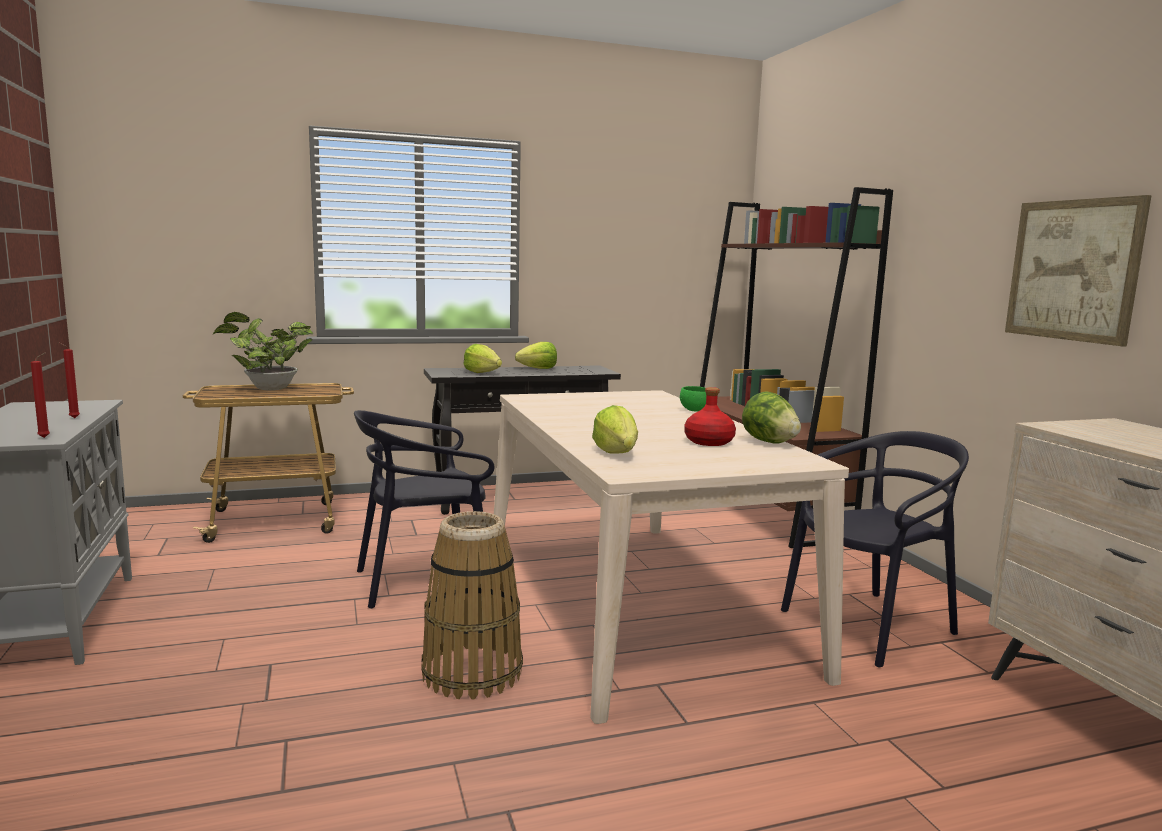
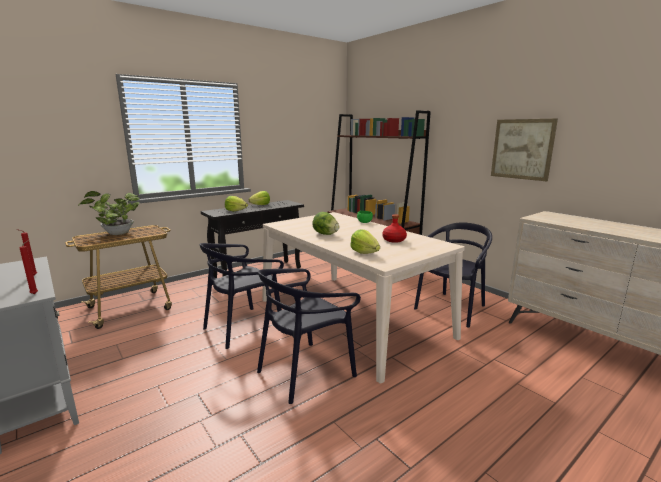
camera: 20 degrees left, 5 degrees up
basket [421,511,523,700] -> black chair [257,268,361,404]
lettuce [742,391,801,444] -> lettuce moved to [312,212,340,235]

